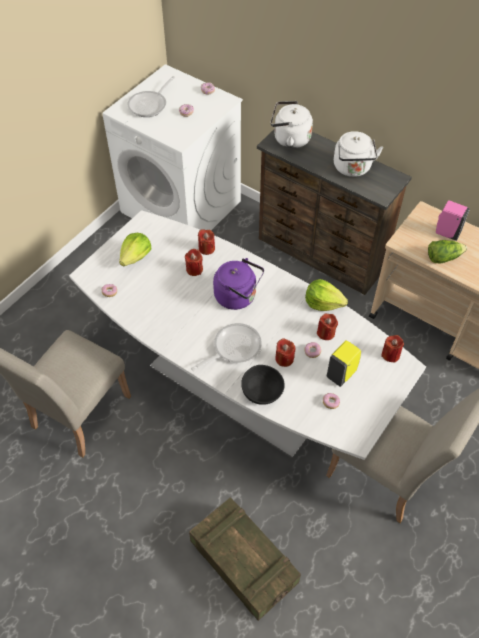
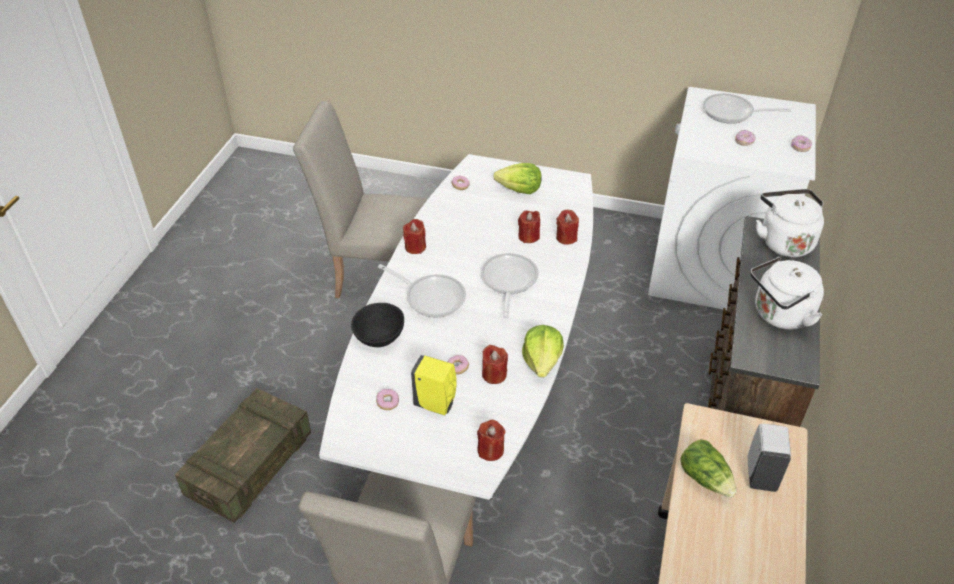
camera: 70 degrees right, 10 degrees down
purple kettle [213,258,264,310] -> frying pan [481,253,539,318]
red candle [275,338,295,367] -> red candle moved to [403,219,426,254]
pink soap dispenser [436,200,470,241] -> white soap dispenser [747,424,791,492]

